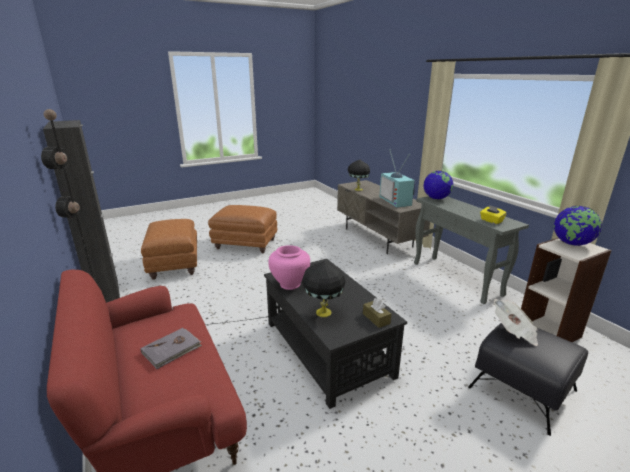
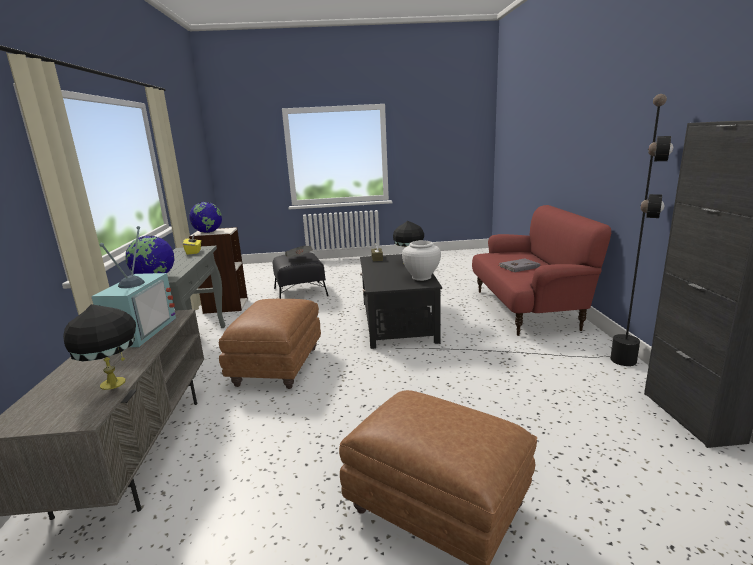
camera: 155 degrees left, 5 degrees down
brown ottoman [141,219,197,280] -> brown ottoman moved to [219,299,321,389]
pink vase [268,245,310,290] -> white vase [402,240,441,281]

